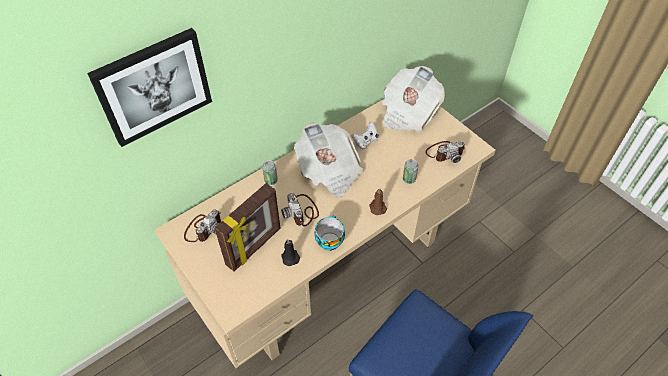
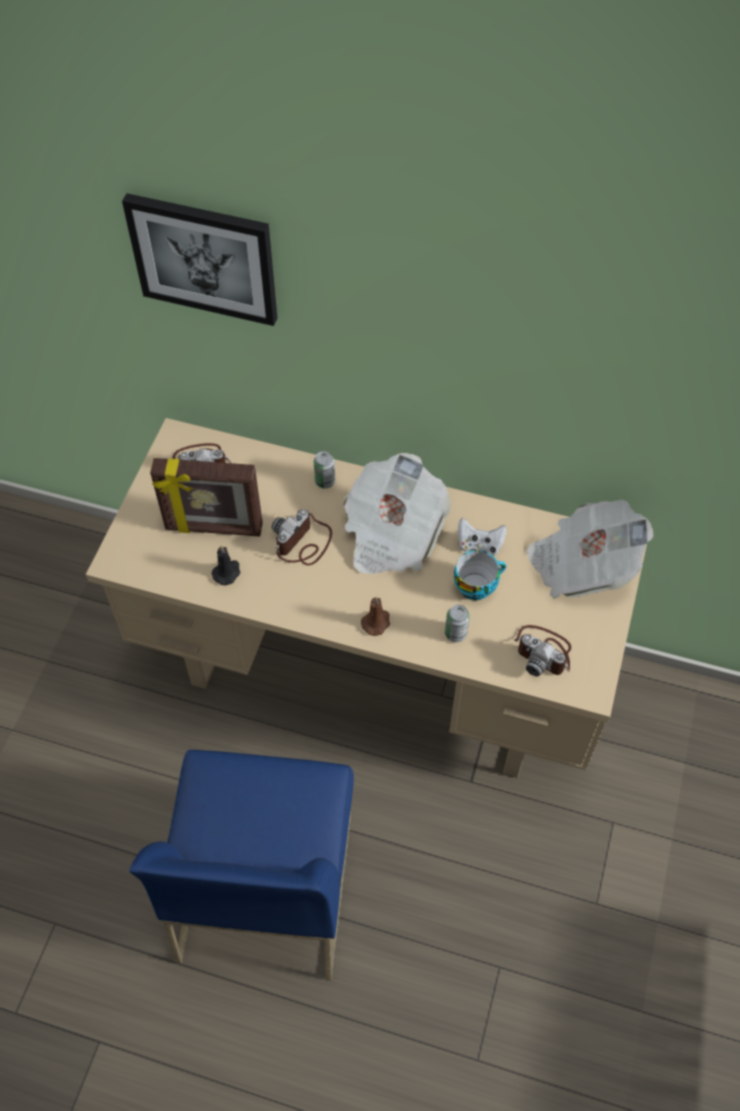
camera: 55 degrees right, 5 degrees up
cup [314,215,345,251] -> cup moved to [454,550,506,600]

